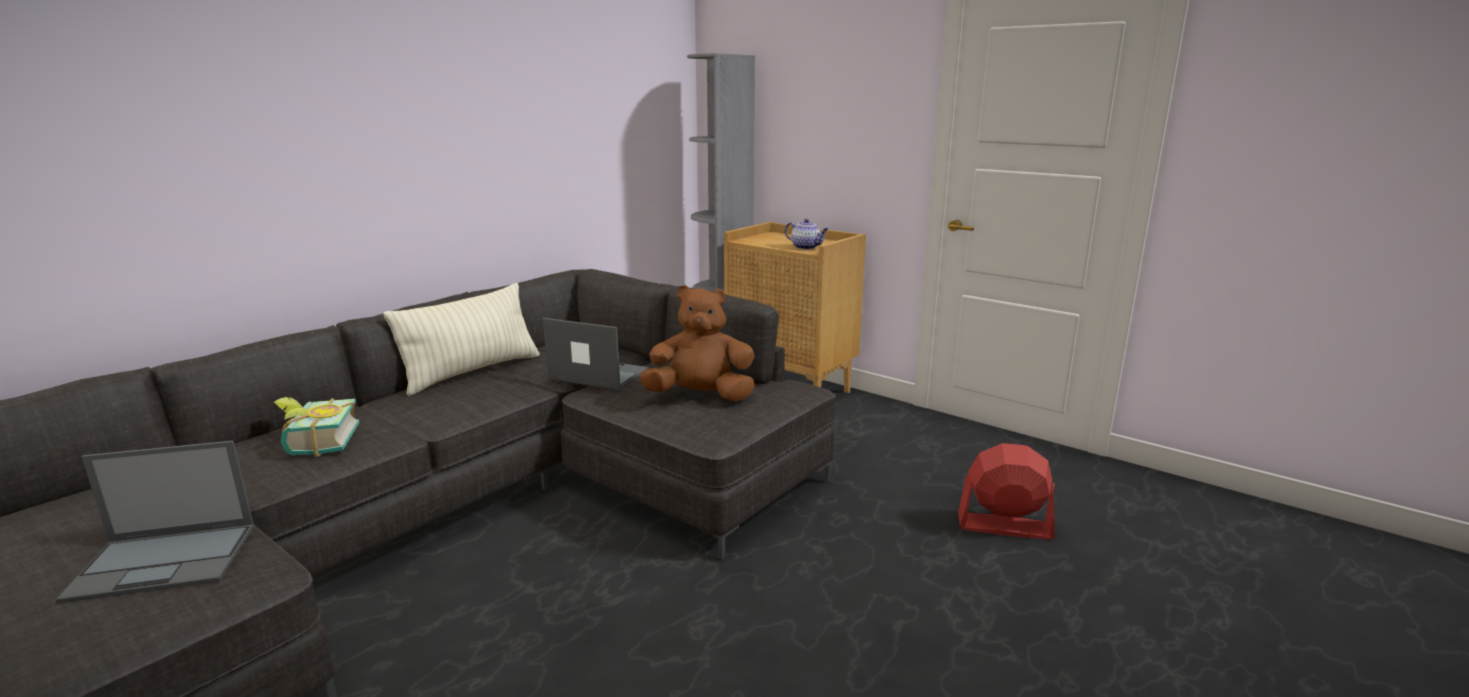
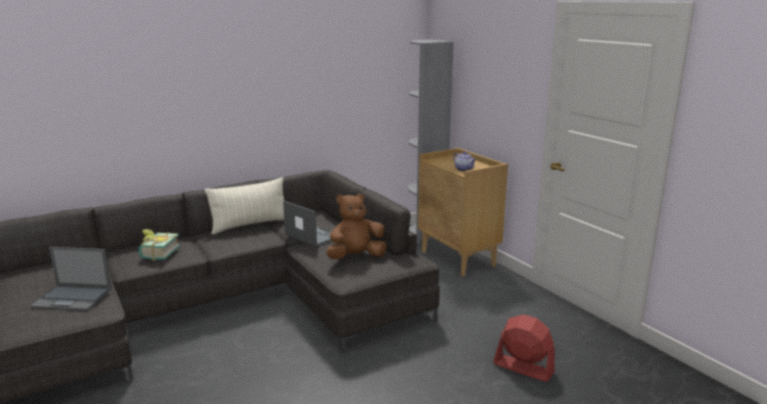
camera: 20 degrees right, 0 degrees up
brown plush toy [639,285,755,401] -> brown plush toy turned 45 degrees counterclockwise [326,194,387,259]

